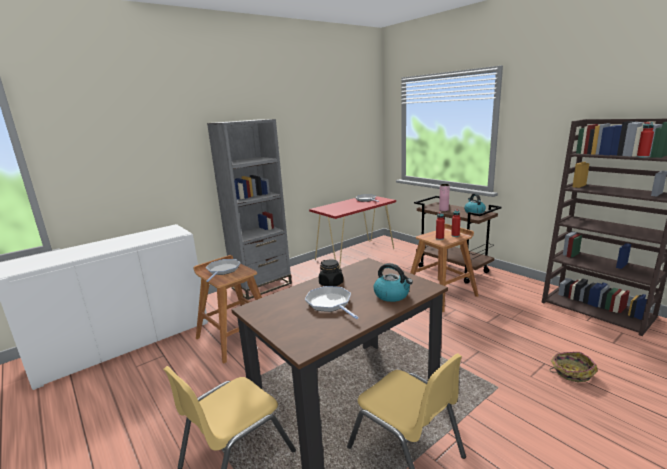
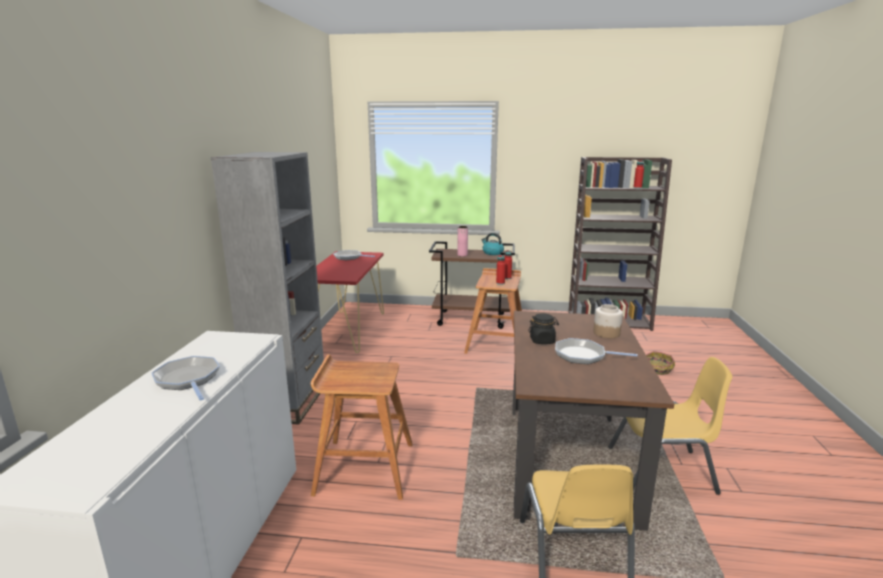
camera: 45 degrees left, 0 degrees up
frying pan [206,259,241,282] -> frying pan moved to [152,356,220,400]
kettle [373,263,413,302] -> jar [593,304,623,338]

